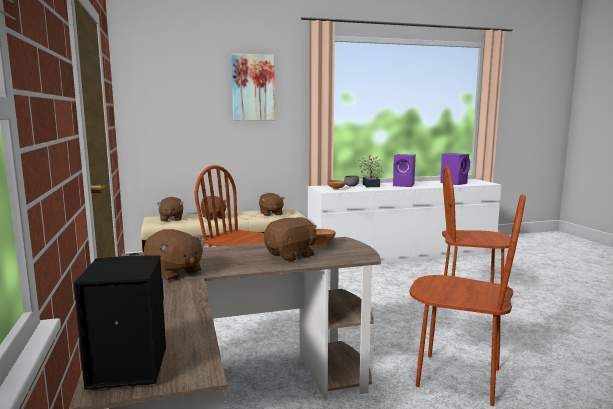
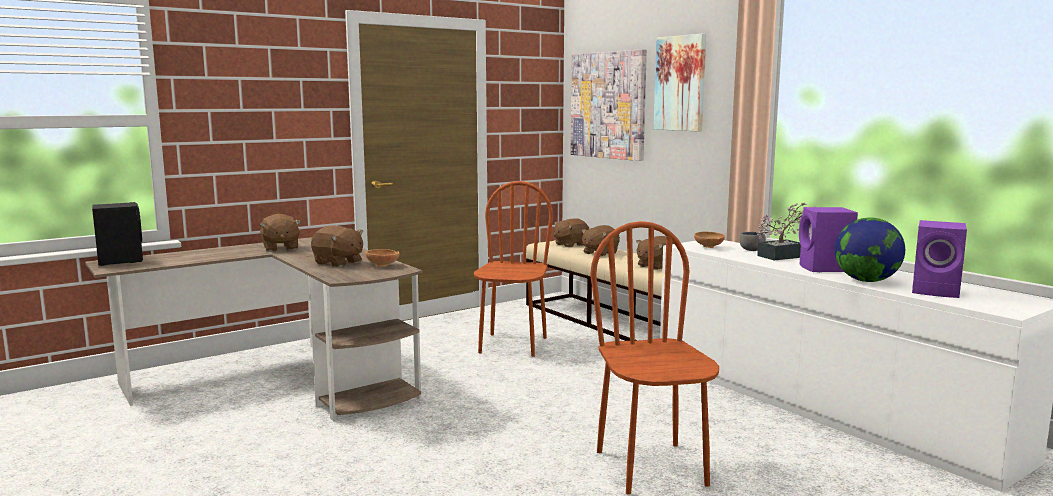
camera: 70 degrees right, 0 degrees up
brown plush toy [144,229,204,281] -> brown plush toy turned 45 degrees counterclockwise [259,214,301,252]
brown chair [409,194,526,406] -> none
none -> picture [571,49,647,161]
none -> globe [835,218,905,282]

